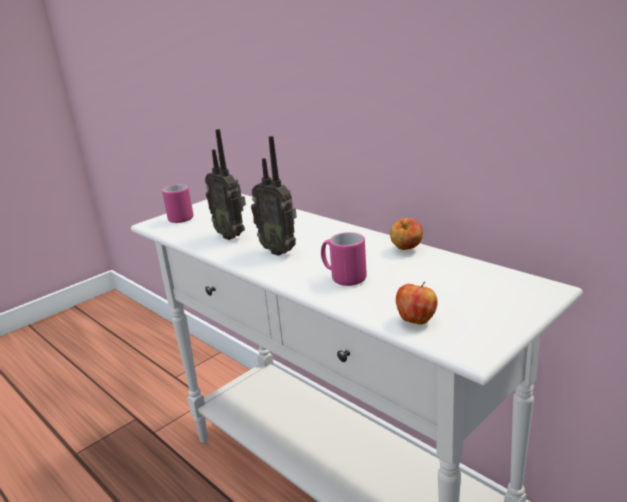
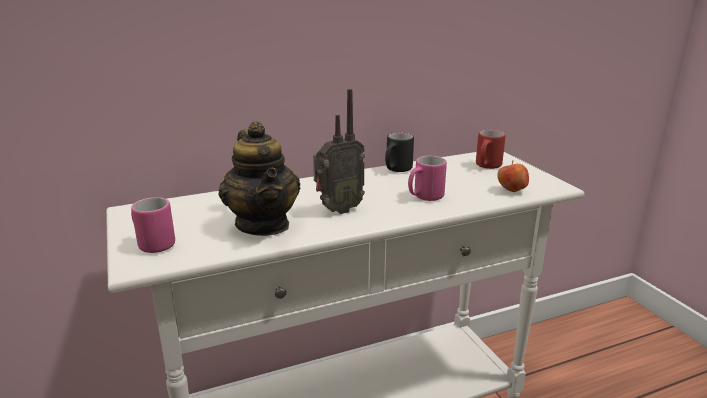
camera: 70 degrees left, 0 degrees up
radio [205,129,246,240] -> teapot [218,121,300,236]
apple [390,218,423,250] -> black mug [385,132,414,172]
none -> red mug [476,130,506,169]

